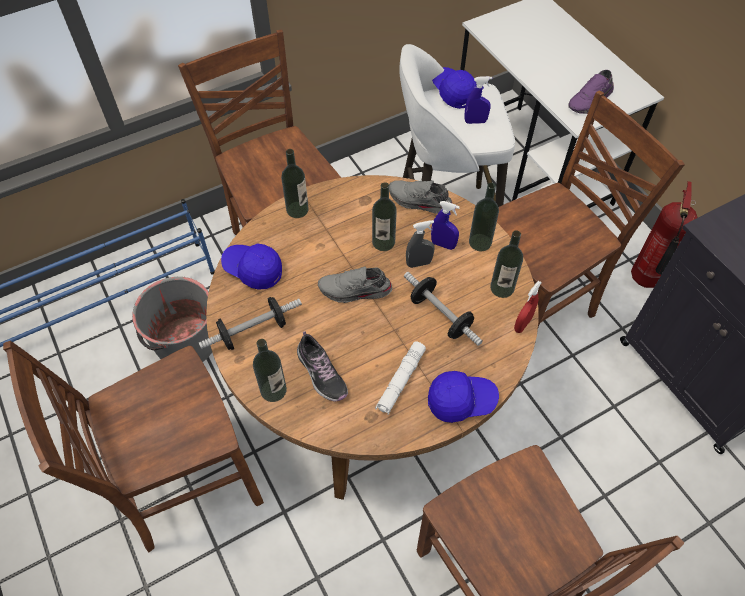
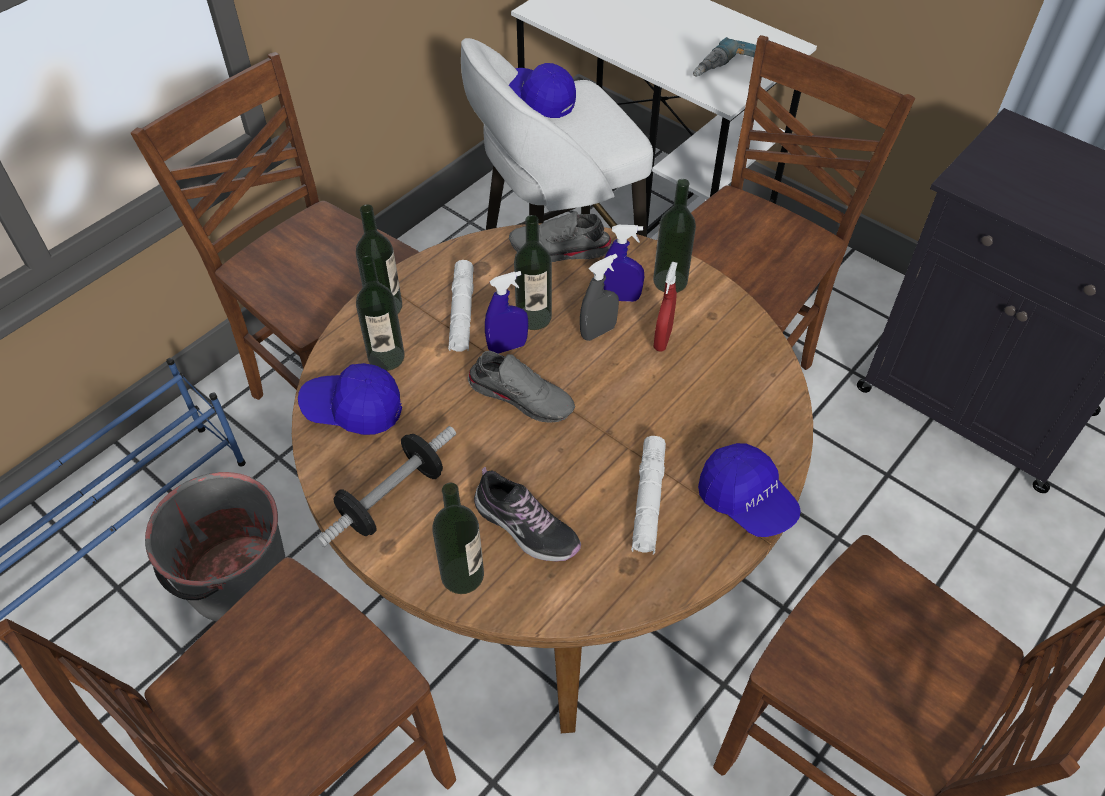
camera: 20 degrees left, 5 degrees down
grey shoe [318,266,392,303] -> grey shoe turned 135 degrees counterclockwise [467,351,575,422]
dumbbell [404,272,483,346] -> none
blue cap [428,371,499,423] -> blue cap turned 75 degrees clockwise [698,443,801,537]
blue spray bottle [465,76,492,124] -> blue spray bottle moved to [485,271,528,354]
bottle [490,230,523,298] -> bottle moved to [356,256,405,371]
red spray bottle [514,281,542,333] -> red spray bottle moved to [654,262,677,352]
purple shoe [568,70,614,114] -> power drill [693,37,756,77]
fire extinguisher [631,181,698,288] -> none
none -> white flashlight [448,260,474,351]

